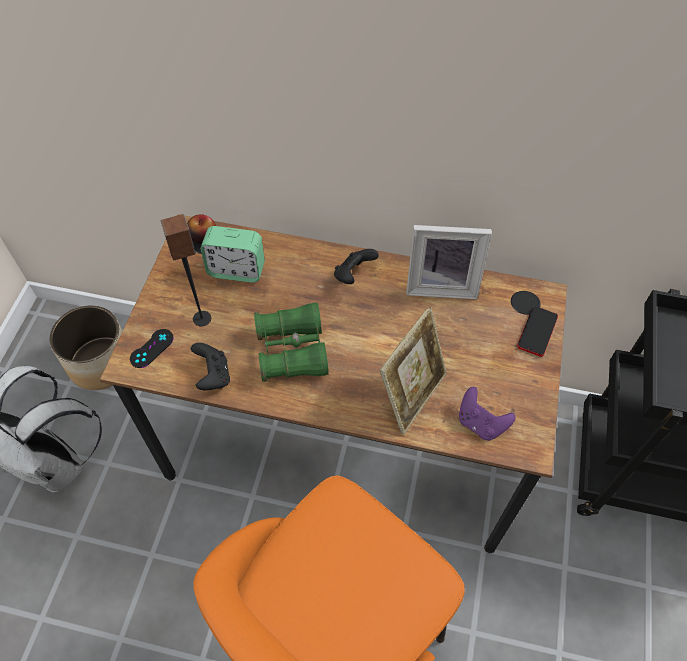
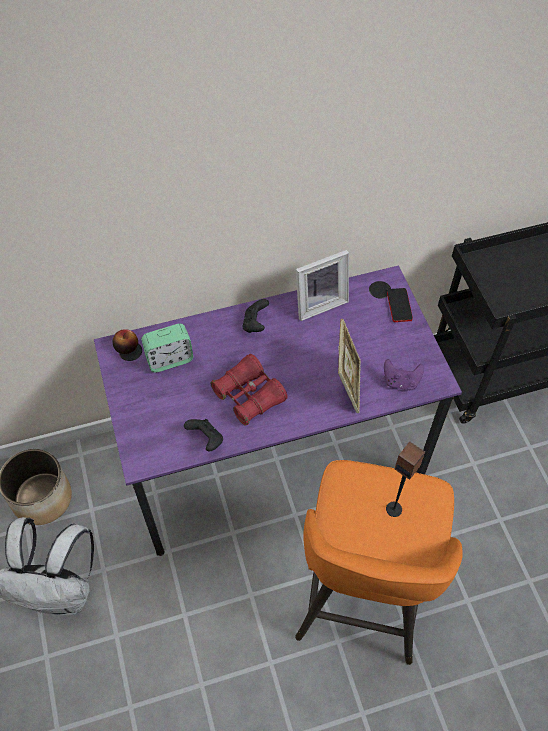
camera: 30 degrees left, 0 degrees up
brown desk [100,216,567,553] -> purple desk [94,265,462,556]
black game controller [130,329,174,368] -> none
speaker [160,214,211,326] -> speaker moved to [386,442,425,517]
green binoculars [254,302,329,382] -> red binoculars [210,354,288,426]

